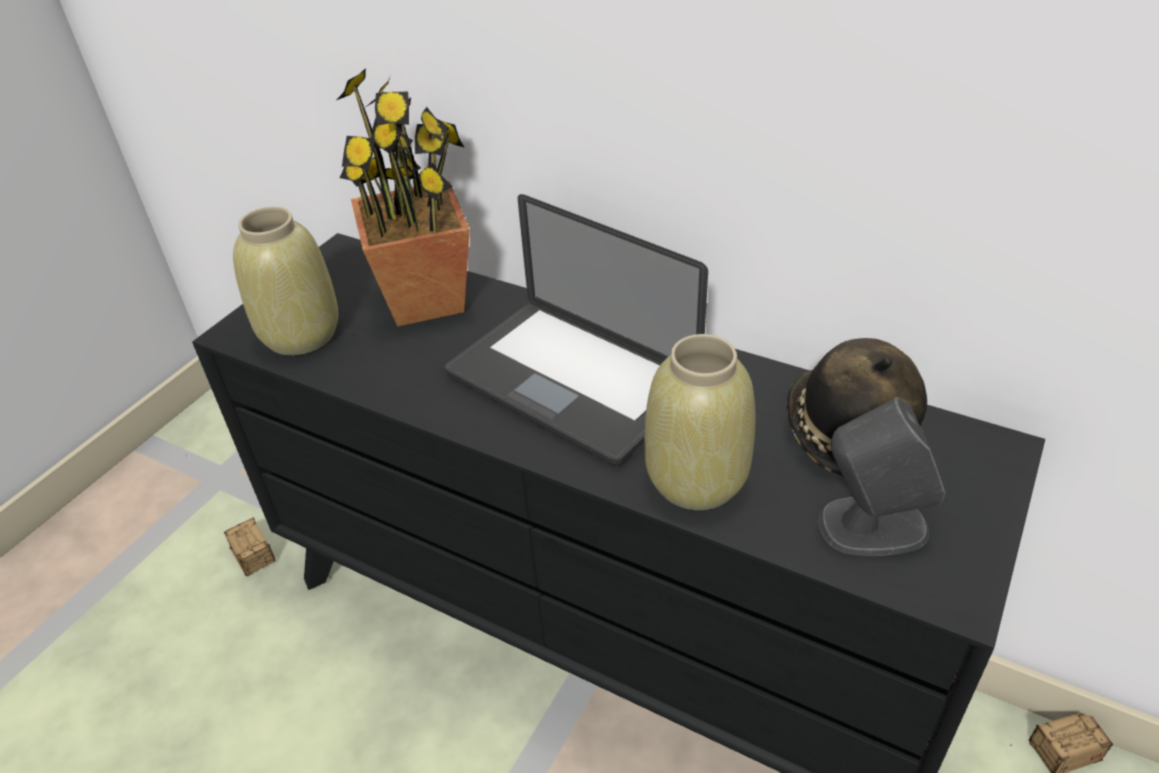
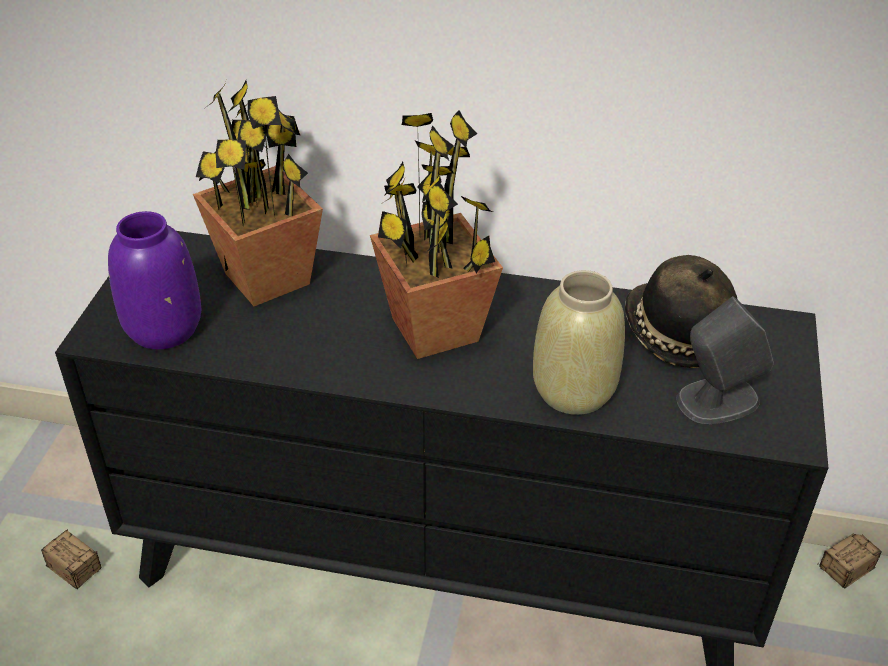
camera: 20 degrees left, 0 degrees up
beige vase [233,207,338,355] -> purple vase [108,211,201,349]
laptop [445,194,708,466] -> potted plant [370,110,503,359]

